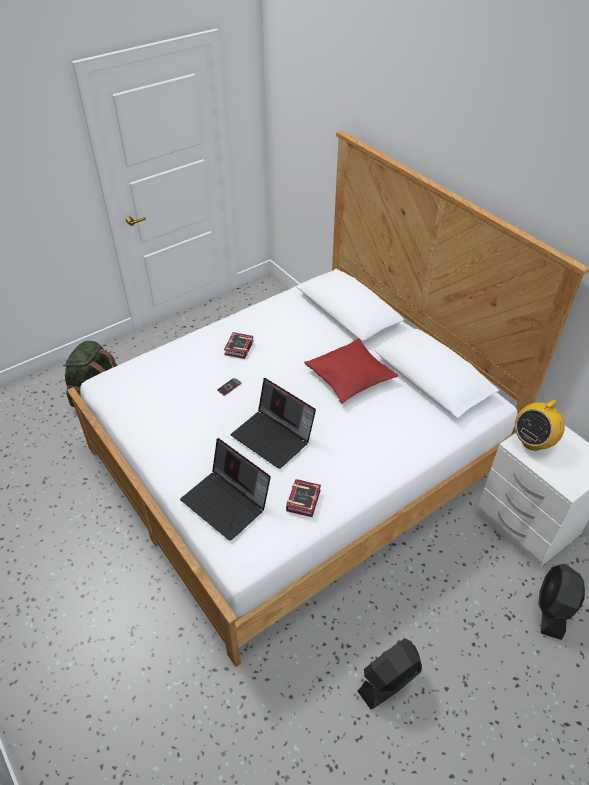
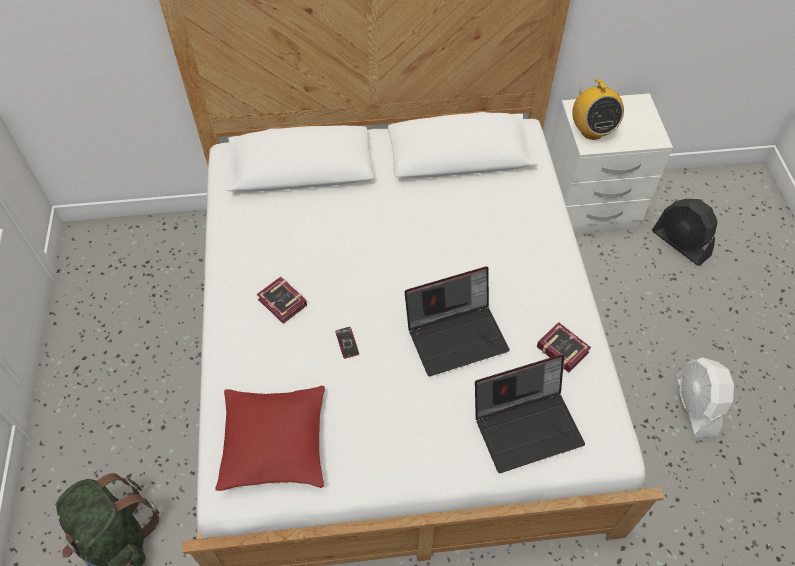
camera: 60 degrees left, 10 degrees up
red pillow [304,338,398,403] -> red pillow moved to [215,386,325,491]
black fan [358,639,422,709] -> white fan [676,357,734,438]

